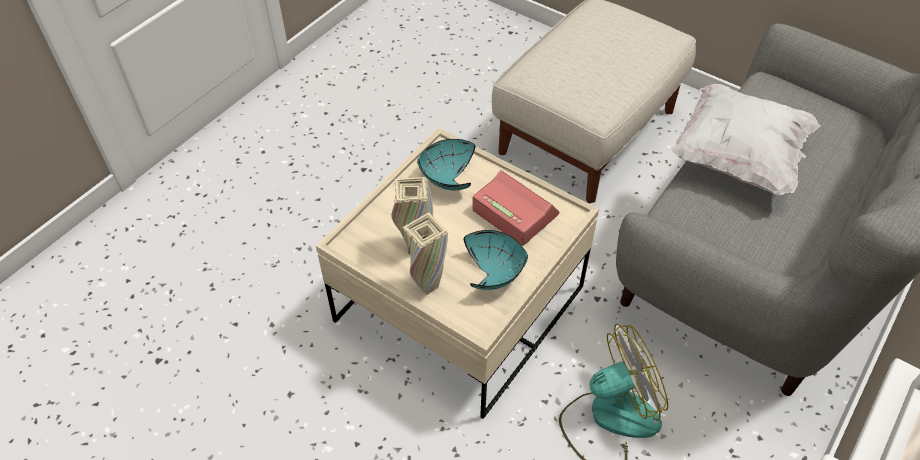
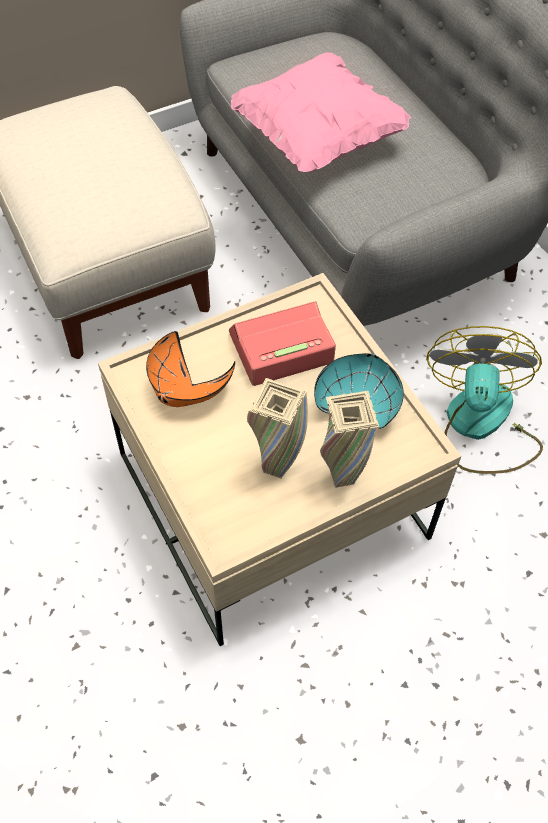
camera: 65 degrees left, 5 degrees up
turquoise bowl [417,139,475,190] -> orange bowl [146,331,235,407]
white pillow [670,84,821,195] -> pink pillow [231,52,411,172]

